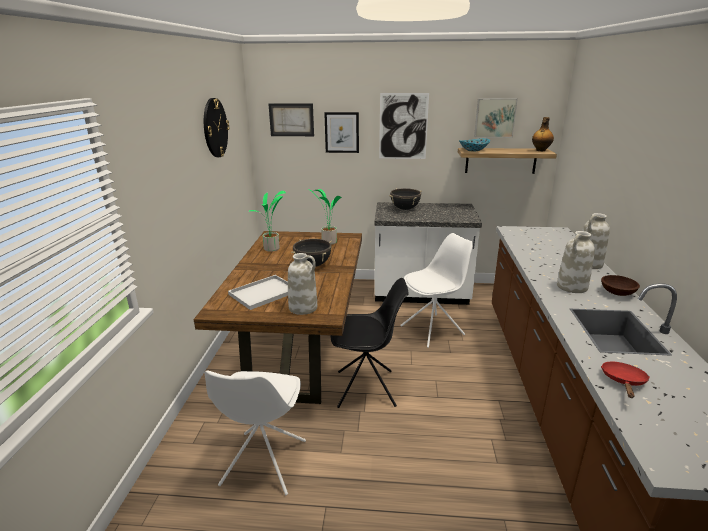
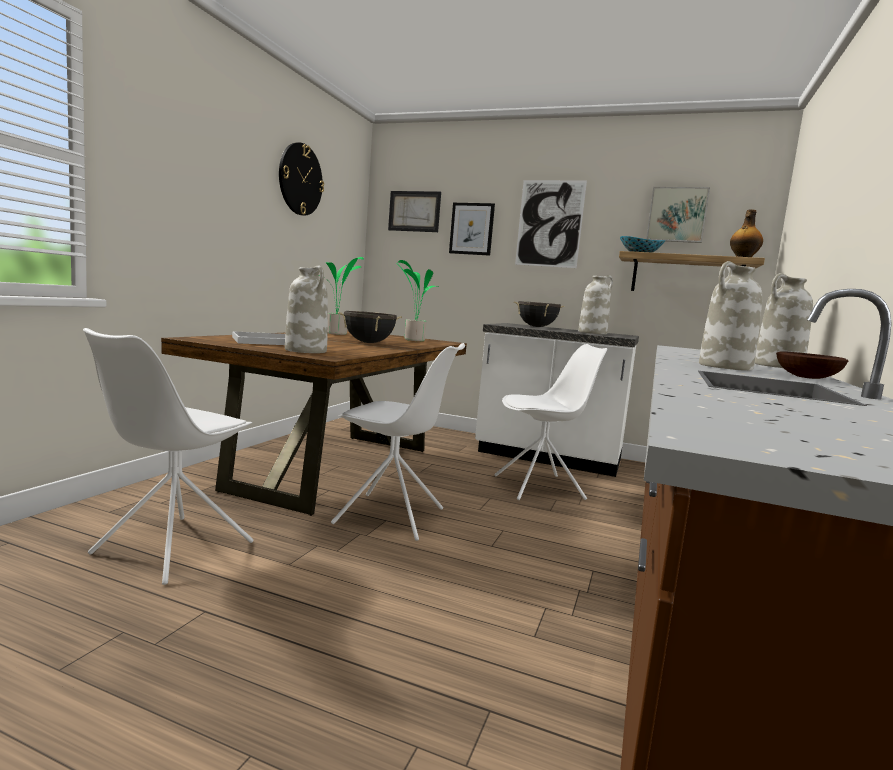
camera: 15 degrees right, 15 degrees down
black chair [331,278,409,408] -> white chair [331,343,465,541]
red frying pan [601,362,650,398] -> none
none -> white vase [578,275,613,334]

